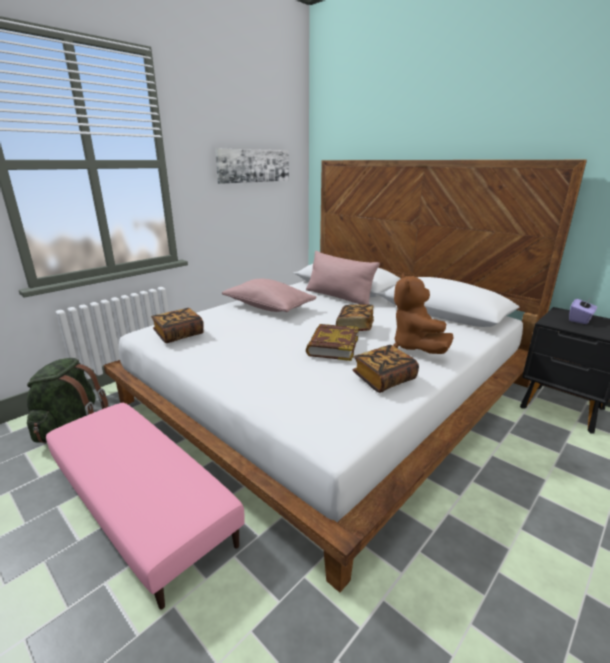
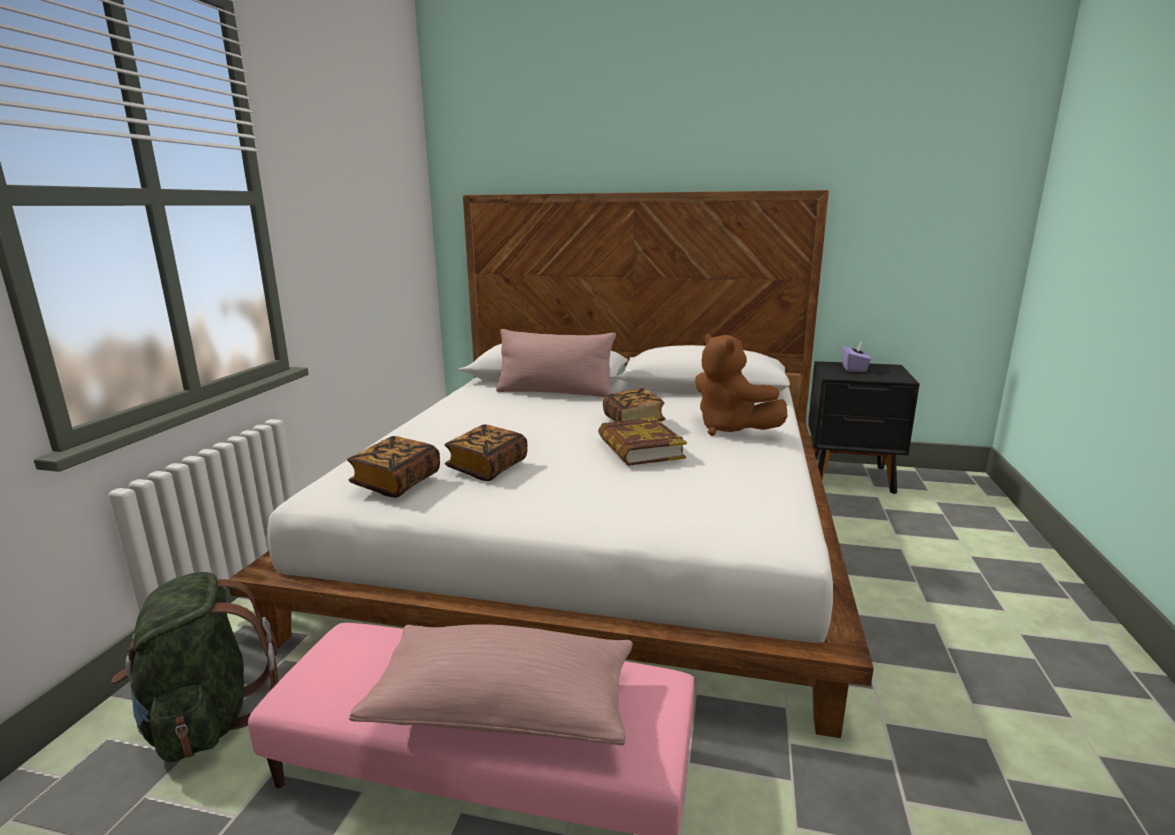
camera: 30 degrees left, 5 degrees down
picture [215,149,289,184] -> none
pink pillow [222,279,317,312] -> pink pillow moved to [349,624,633,746]
book [353,345,419,393] -> book moved to [444,424,527,481]

